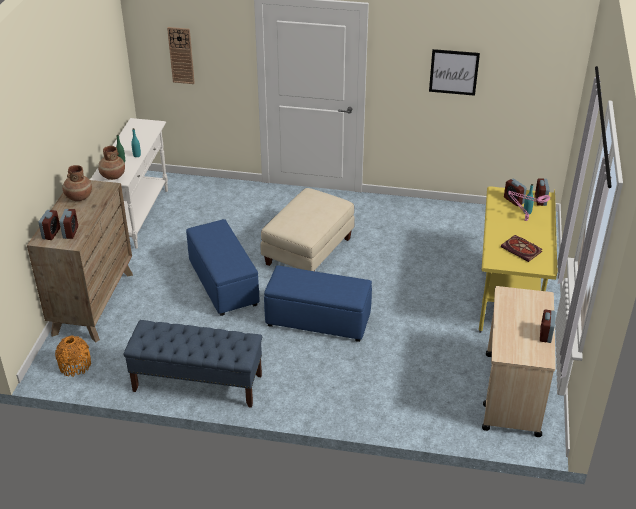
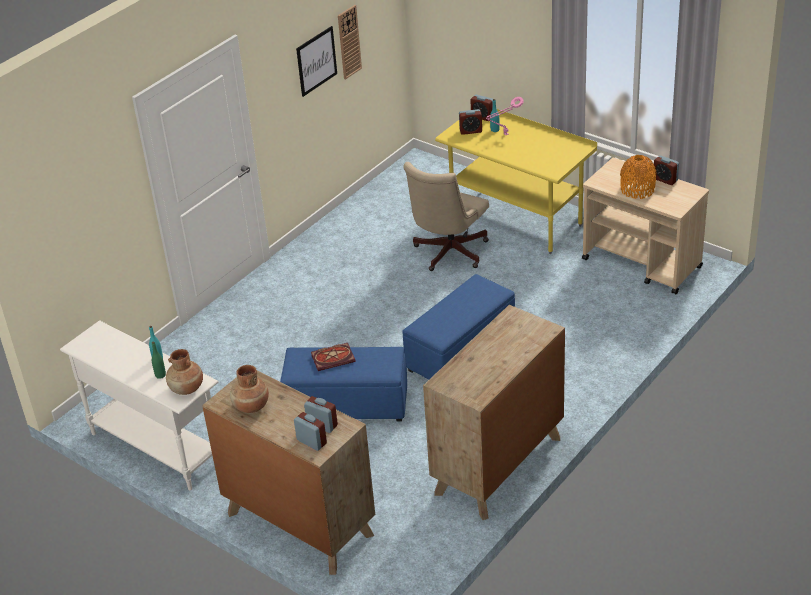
camera: 60 degrees left, 0 degrees up
orange vase [55,336,91,377] -> orange vase moved to [620,155,657,199]
blue bench [123,320,262,408] -> brown dresser [423,305,565,520]
wall clock [167,27,195,84] -> wall clock moved to [338,5,362,80]
beige ottoman [260,188,355,271] -> none
book [501,235,542,262] -> book moved to [311,343,356,371]
none -> beige office chair [403,162,489,271]

